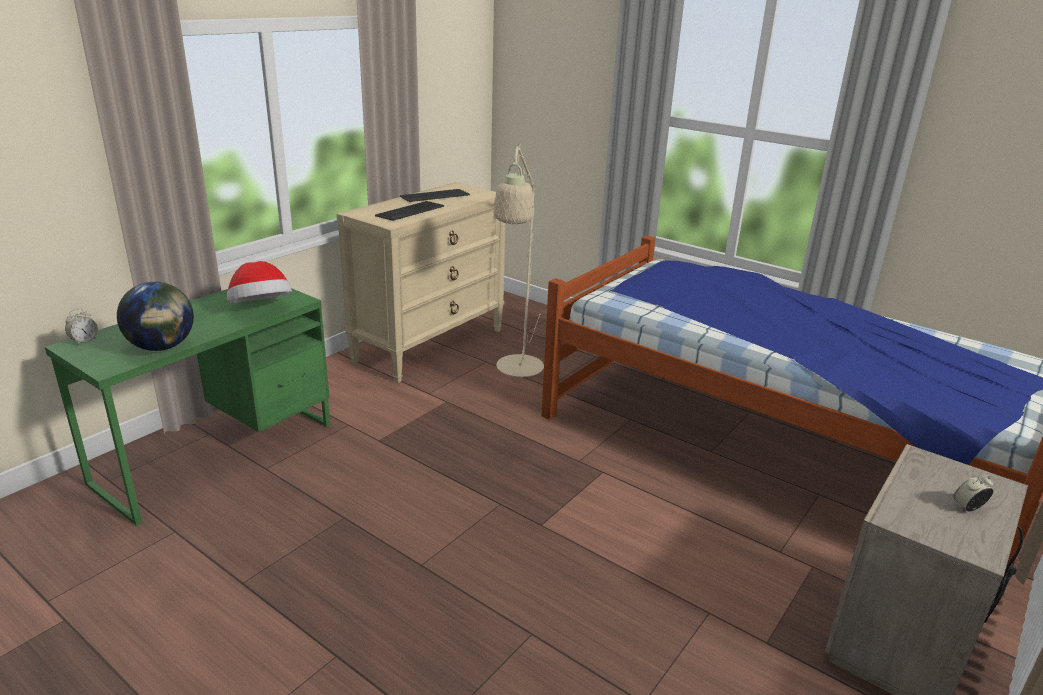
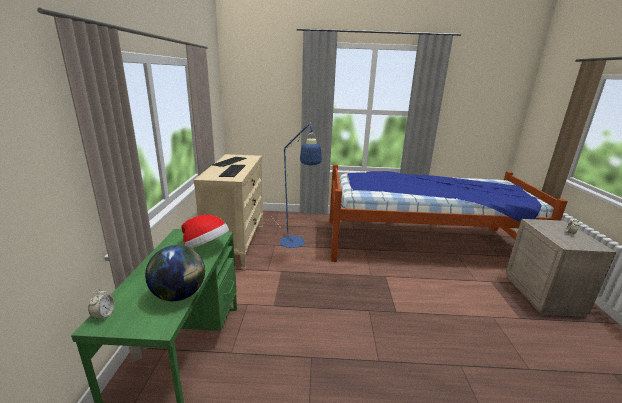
camera: 35 degrees left, 5 degrees down
beige floor lamp [493,143,544,377] -> blue floor lamp [274,122,322,248]

